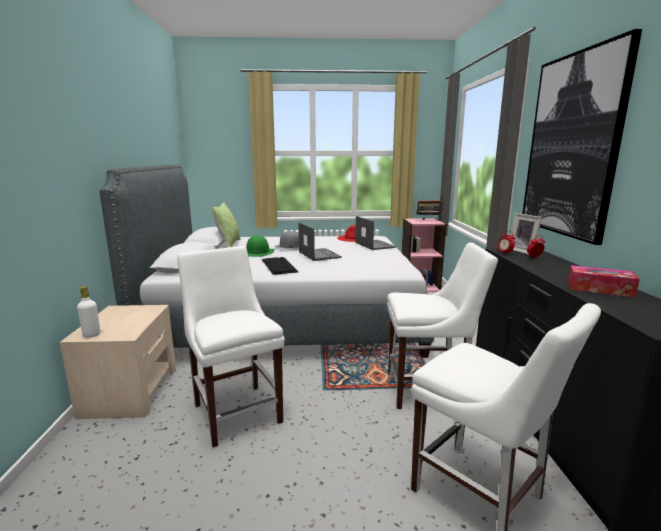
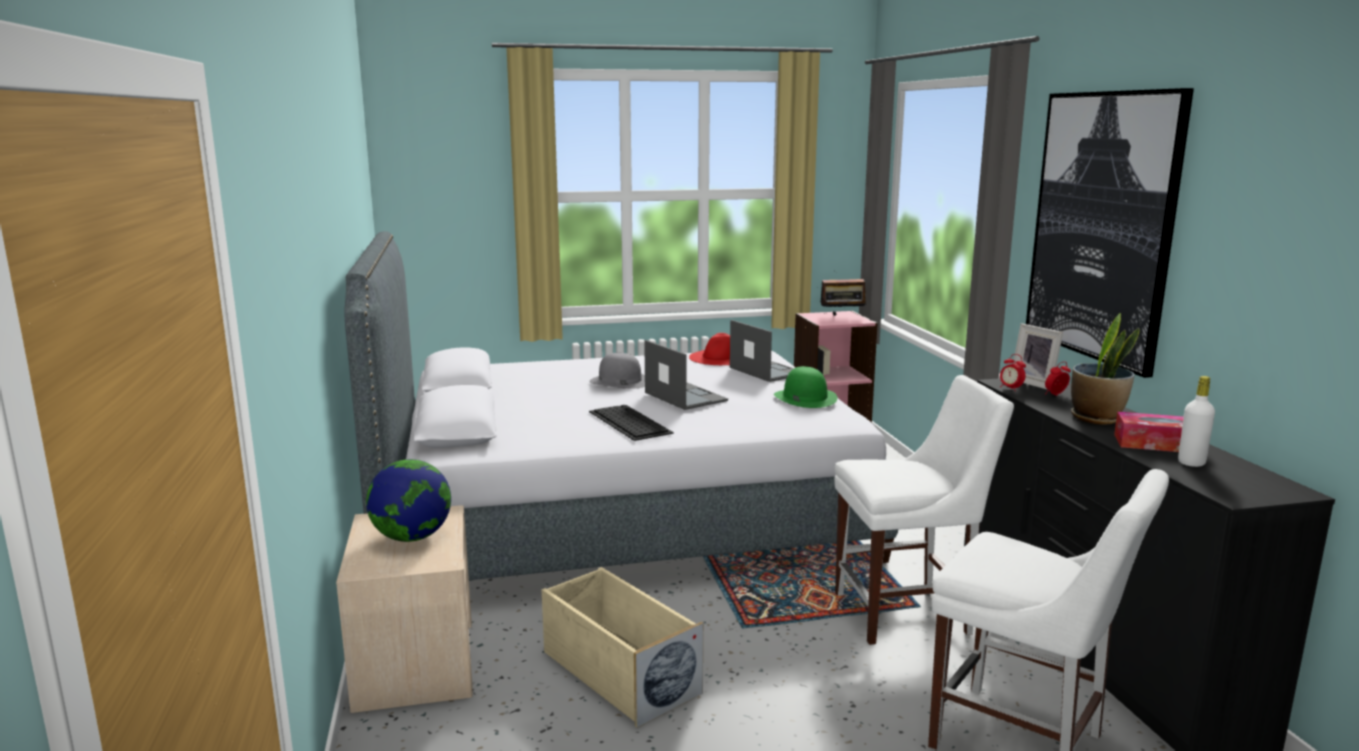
camera: 10 degrees left, 0 degrees up
white bottle [77,286,100,338] -> white bottle moved to [1178,376,1215,467]
white chair [177,246,285,448] -> beige storage box [541,567,703,728]
pillow [212,202,241,247] -> none
green hat [246,235,275,257] -> green hat moved to [774,366,837,408]
none -> globe [366,459,451,542]
none -> potted plant [1071,313,1140,425]

